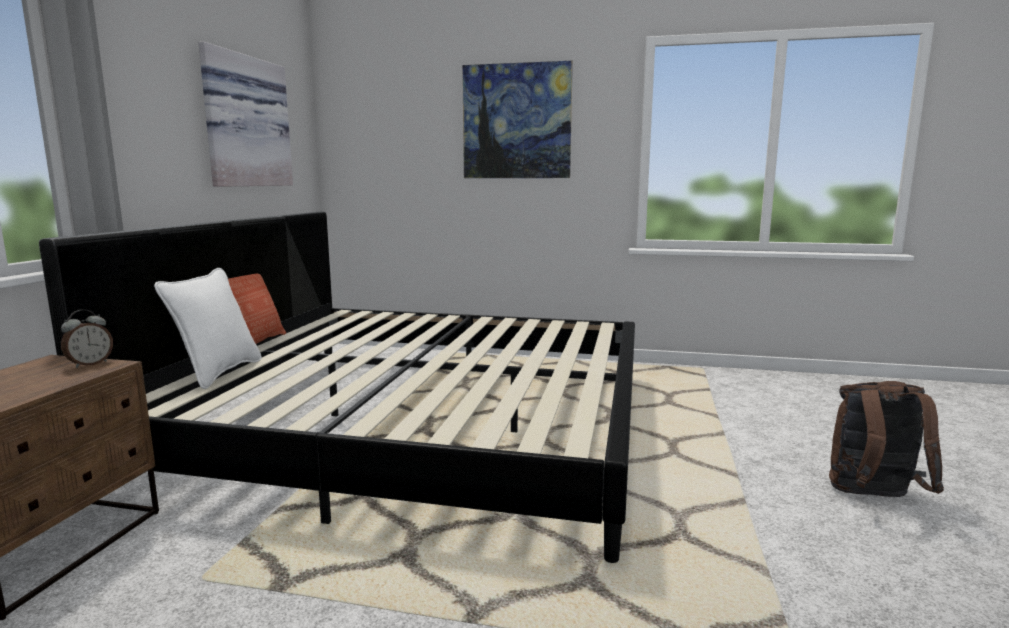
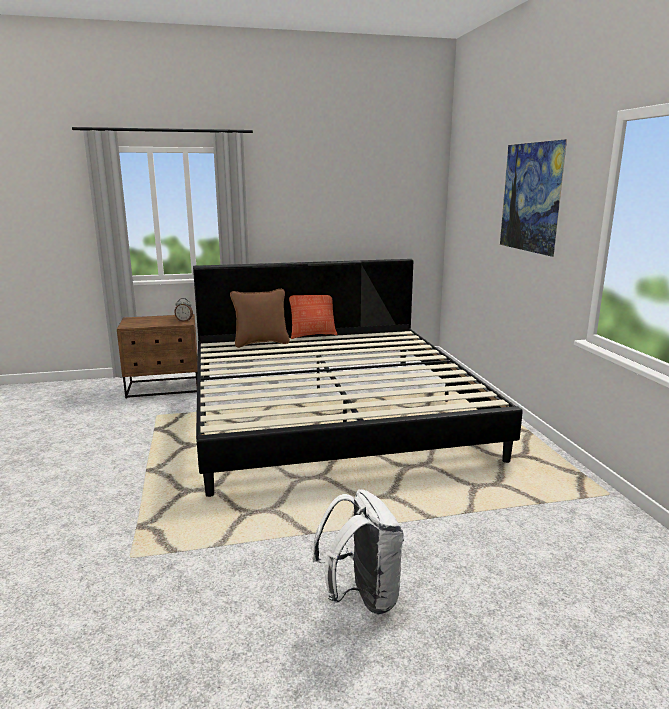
camera: 65 degrees right, 5 degrees up
white pillow [154,268,261,389] -> brown pillow [230,289,290,348]
picture [199,42,293,187] -> none
brown backpack [829,381,944,497] -> white backpack [312,489,404,615]

